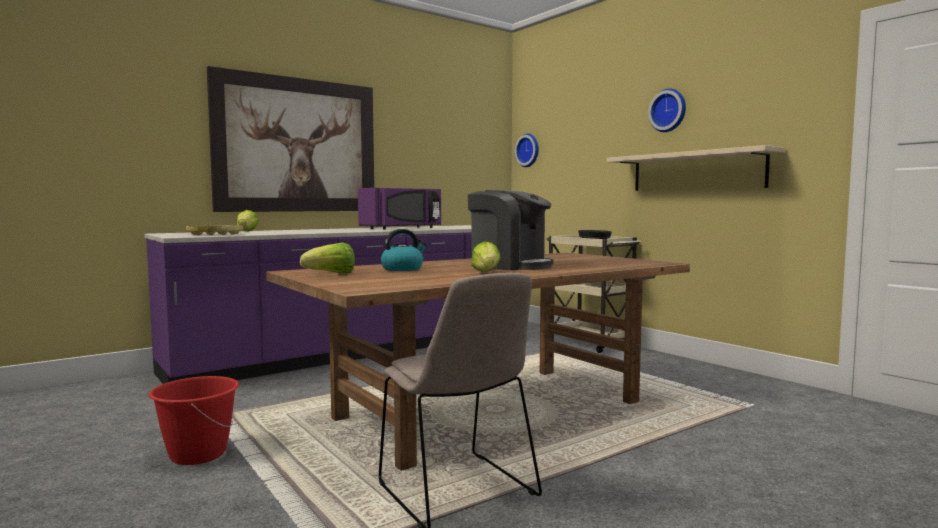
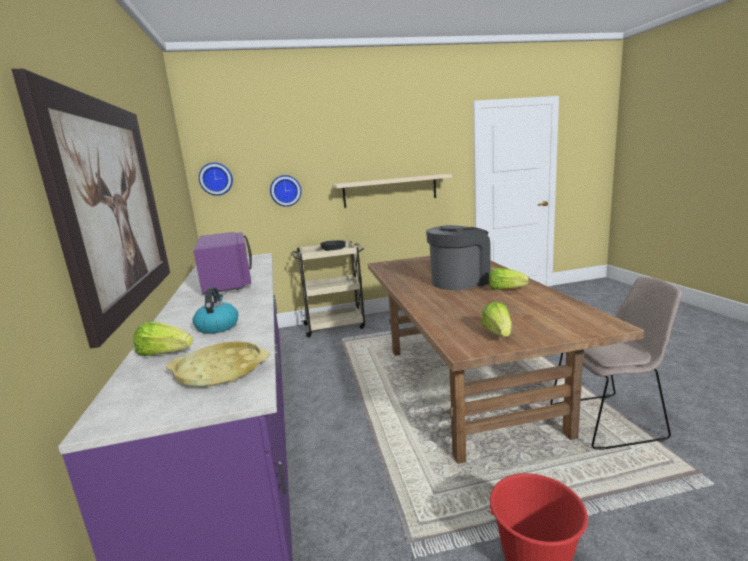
camera: 65 degrees left, 10 degrees up
kettle [381,229,427,271] -> kettle moved to [193,287,238,334]
wall clock [648,88,686,132] -> wall clock moved to [270,175,301,207]

